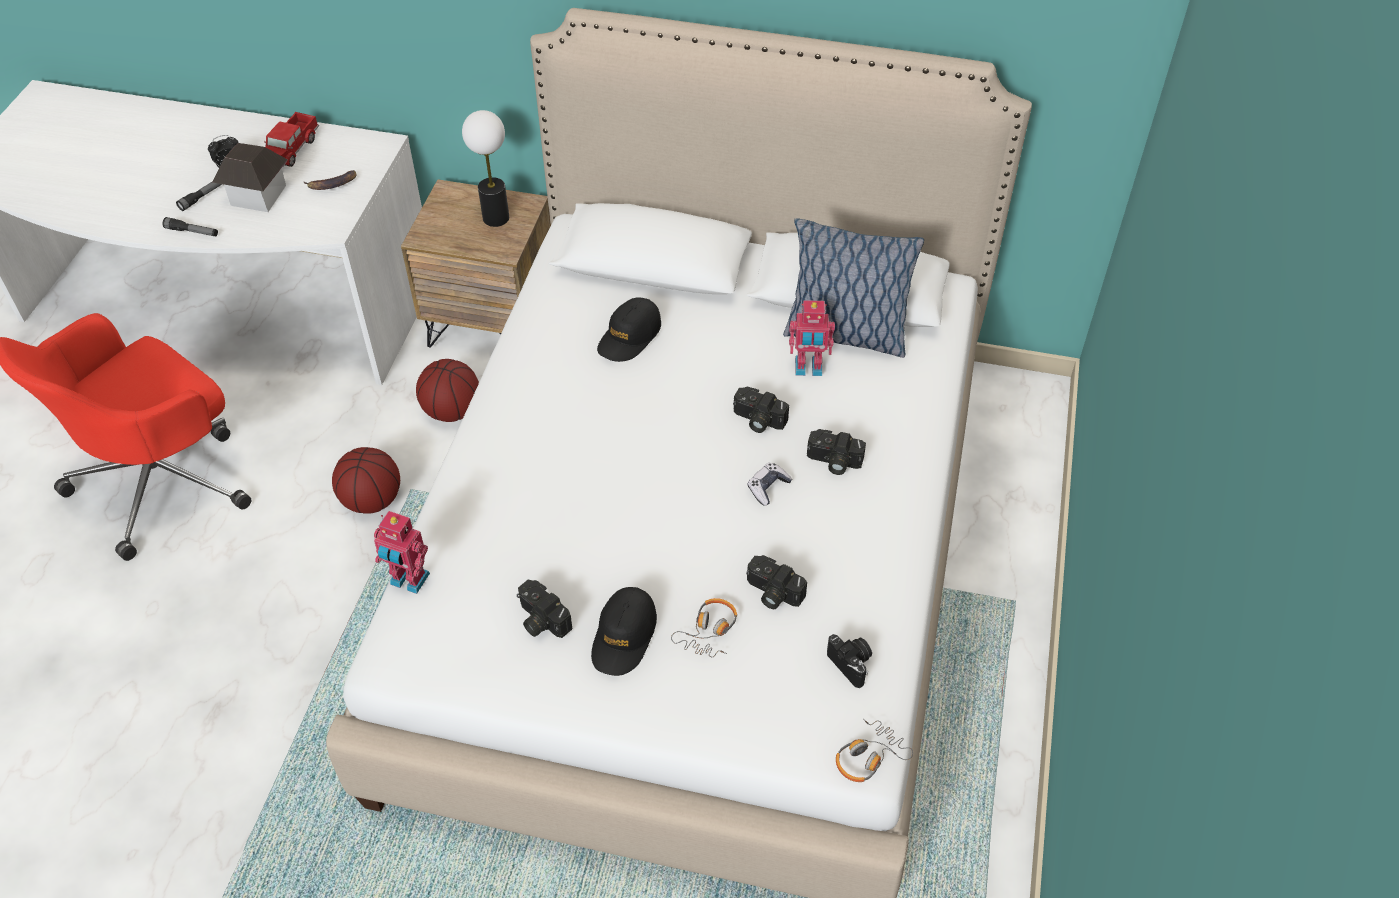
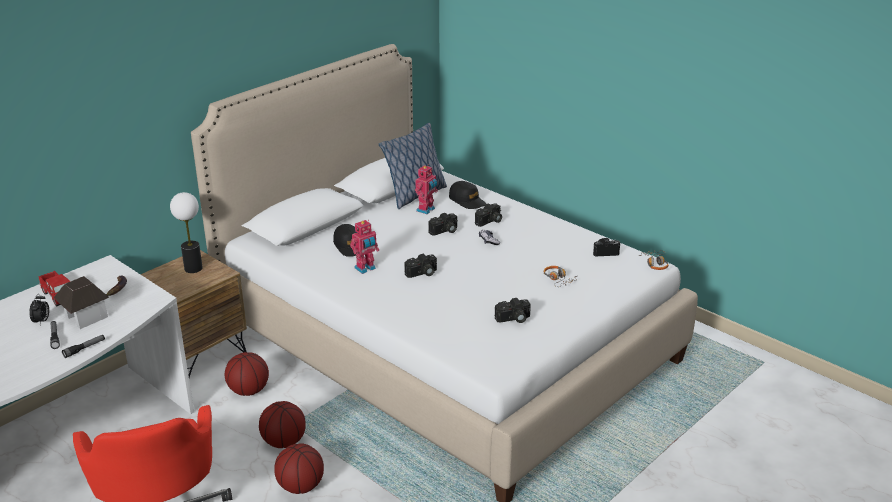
camera: 60 degrees left, 20 degrees down
toy robot [374,511,430,594] -> toy robot moved to [350,220,379,274]
black cap [591,587,657,676] -> black cap moved to [449,181,486,209]
camera [746,555,807,609] -> camera moved to [404,254,437,278]
none -> basketball [274,443,324,494]

